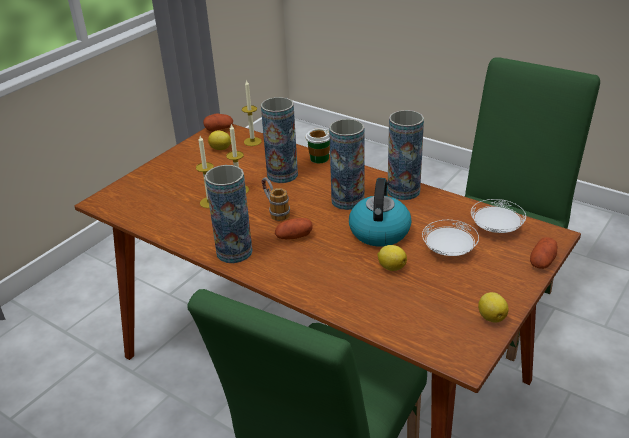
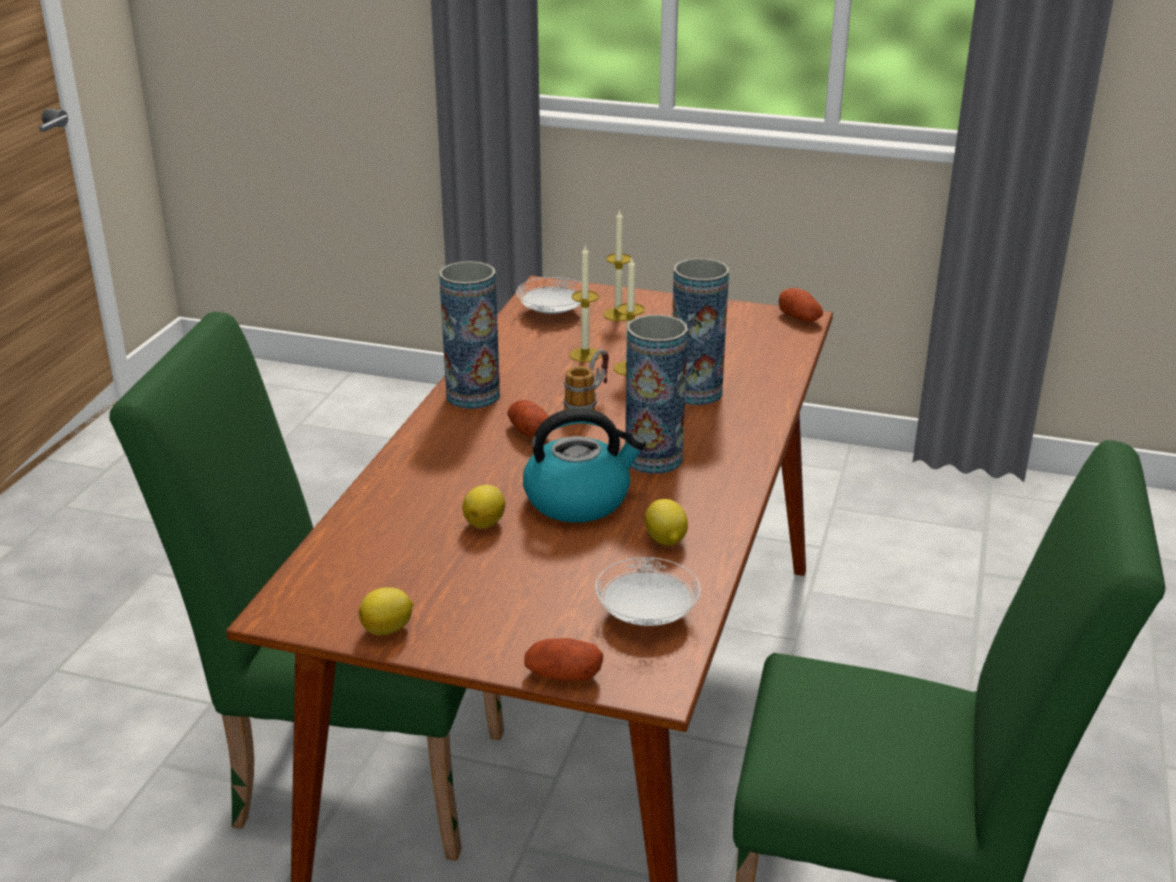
camera: 70 degrees right, 5 degrees down
lemon [208,131,231,150] -> lemon moved to [645,499,688,546]
candle [242,79,262,146] -> candle moved to [604,209,631,321]
cup [305,128,330,163] -> none
vase [388,110,424,200] -> none
white plate [422,220,479,256] -> white plate moved to [516,277,582,314]

